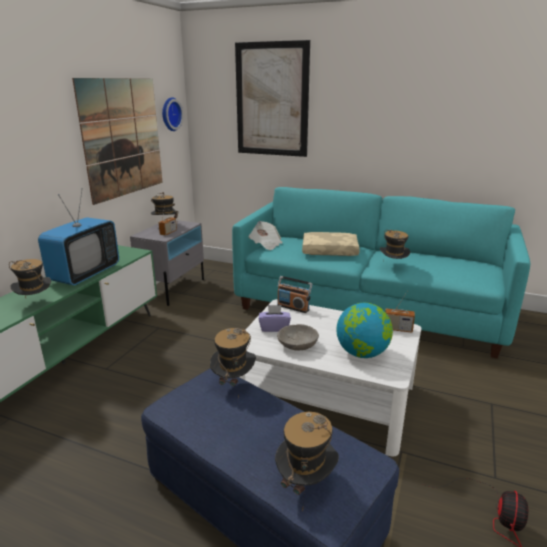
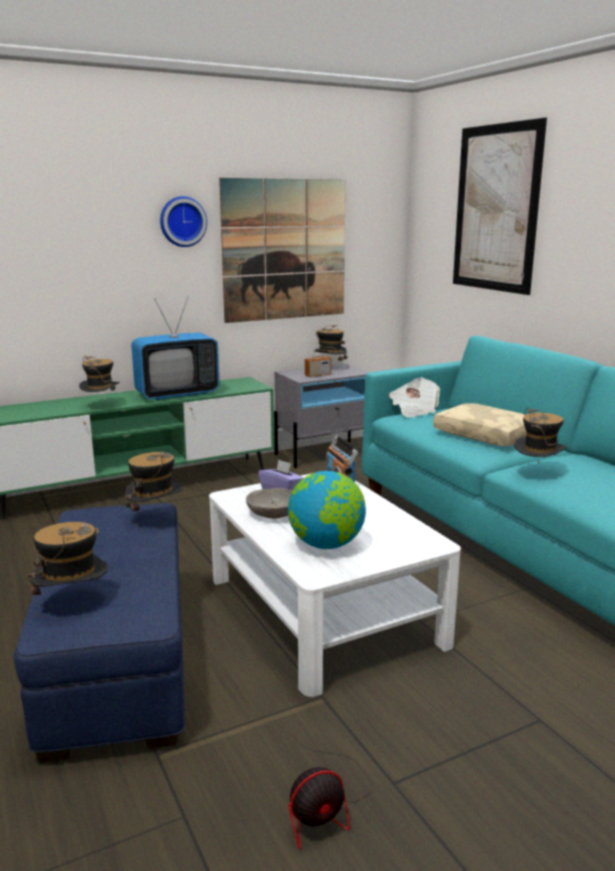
camera: 40 degrees right, 5 degrees down
wall clock [162,97,183,131] -> wall clock moved to [160,196,207,247]
radio [385,290,415,333] -> none

